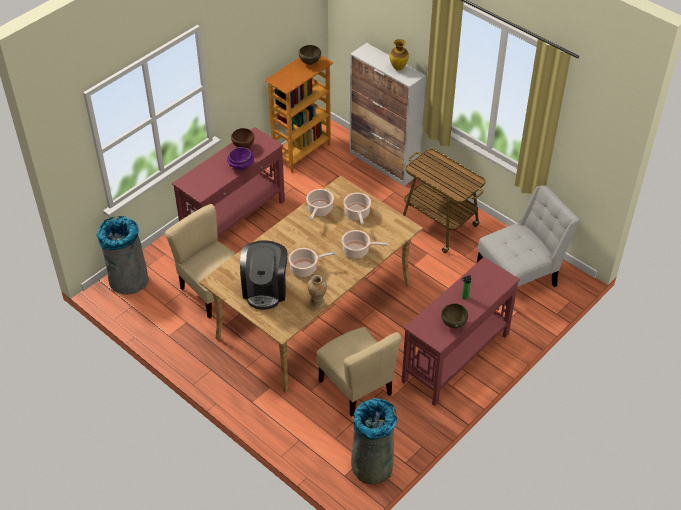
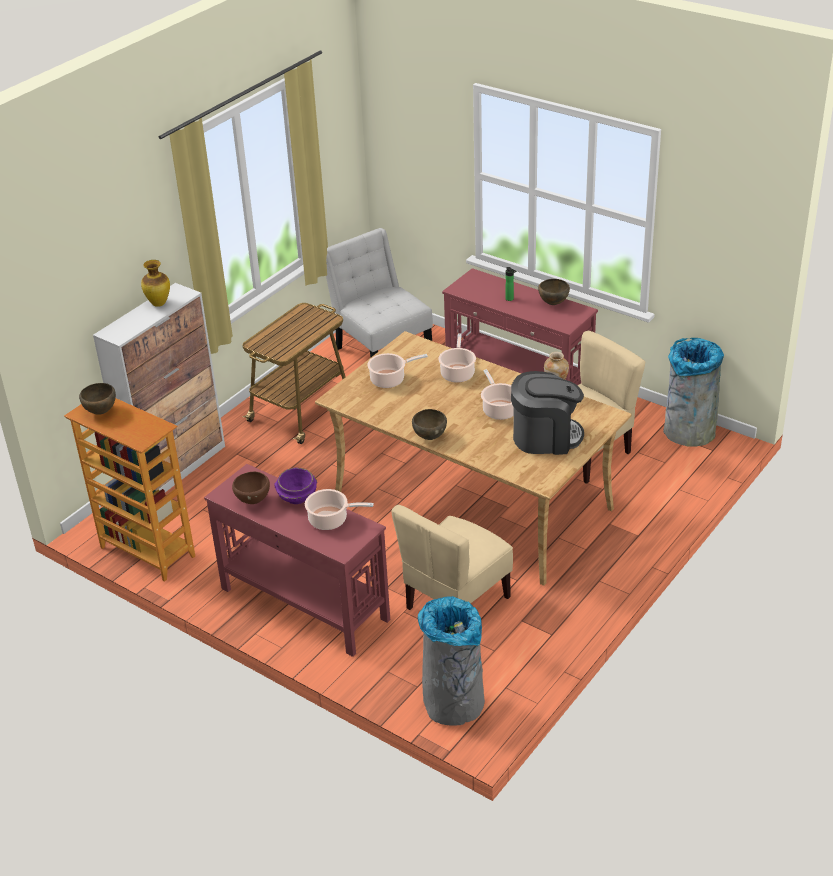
camera: 95 degrees left, 10 degrees down
cooking pot [306,189,334,220] -> cooking pot moved to [305,489,374,530]
none -> brown bowl [412,409,447,440]

